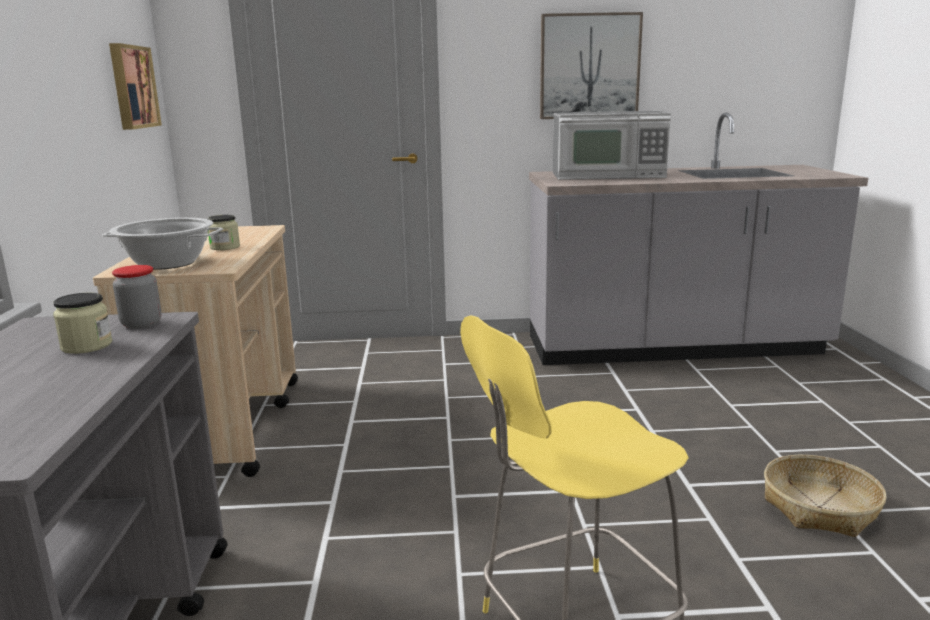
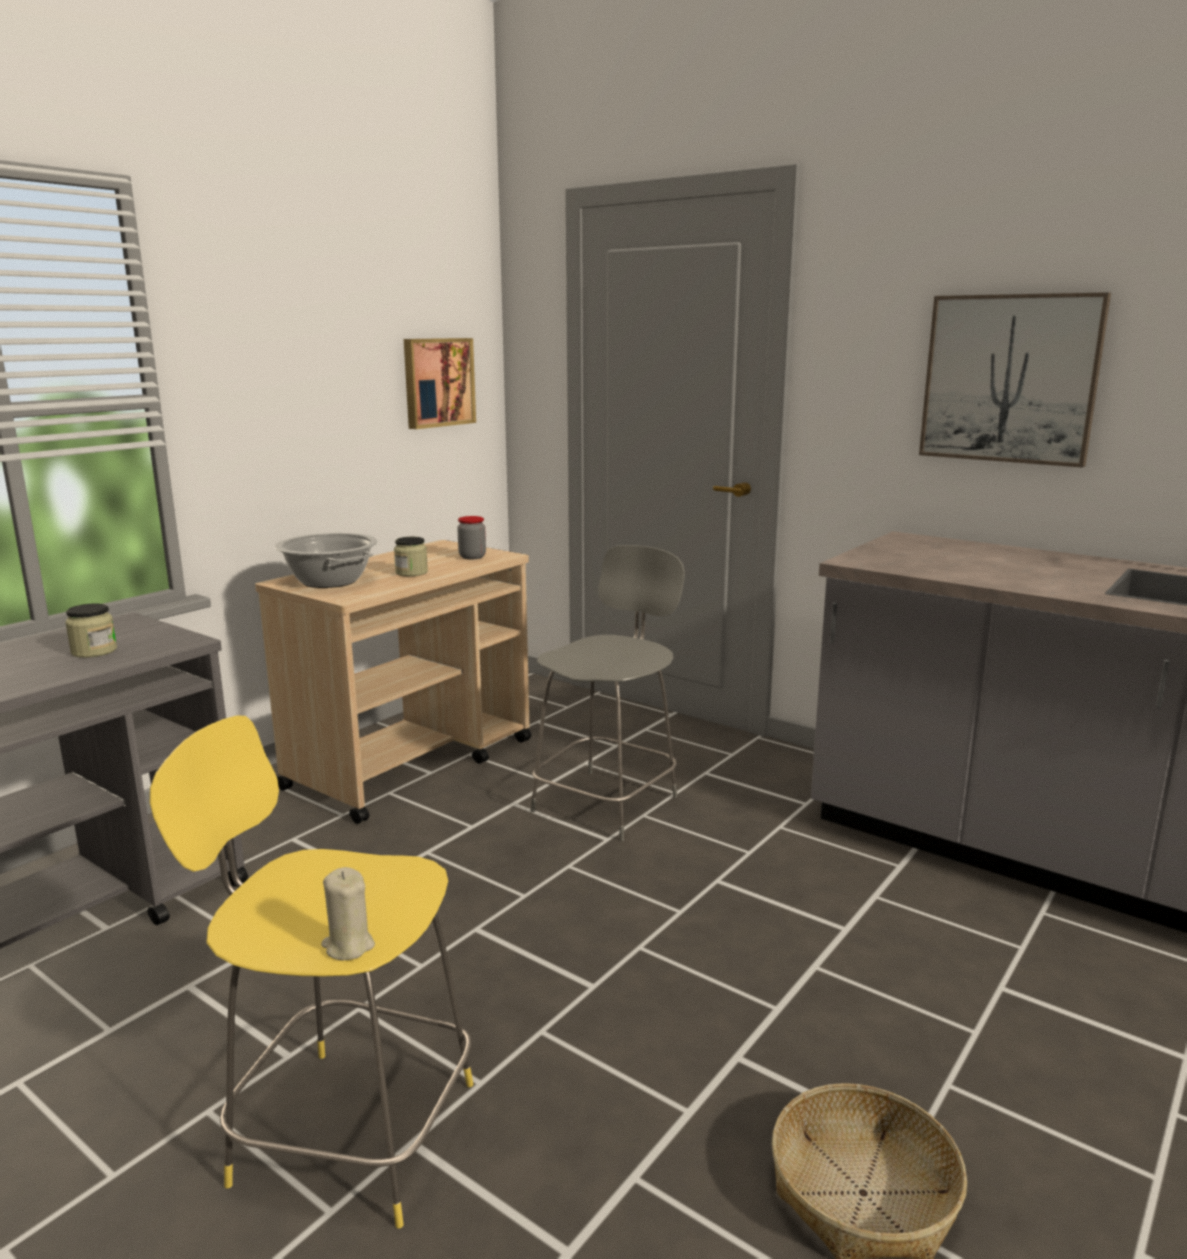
camera: 40 degrees right, 0 degrees up
jar [112,265,161,329] -> jar moved to [457,516,486,560]
microwave [553,111,671,180] -> none
none -> beige candle [321,867,375,961]
none -> grey stool [530,545,685,841]

